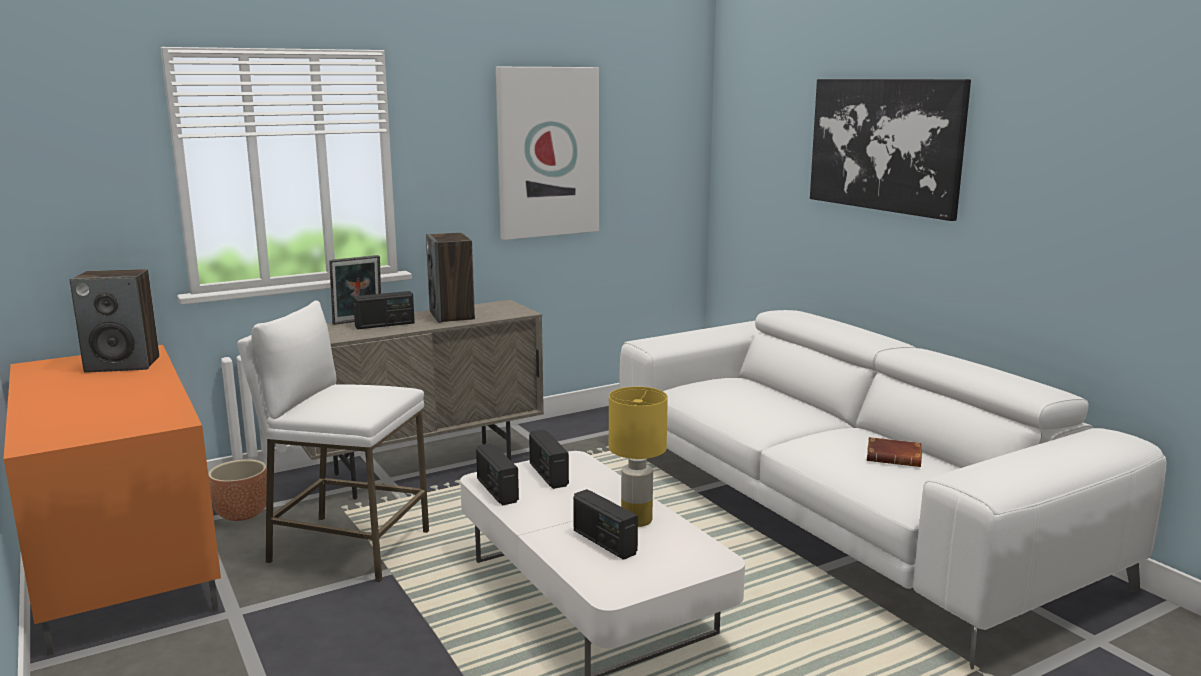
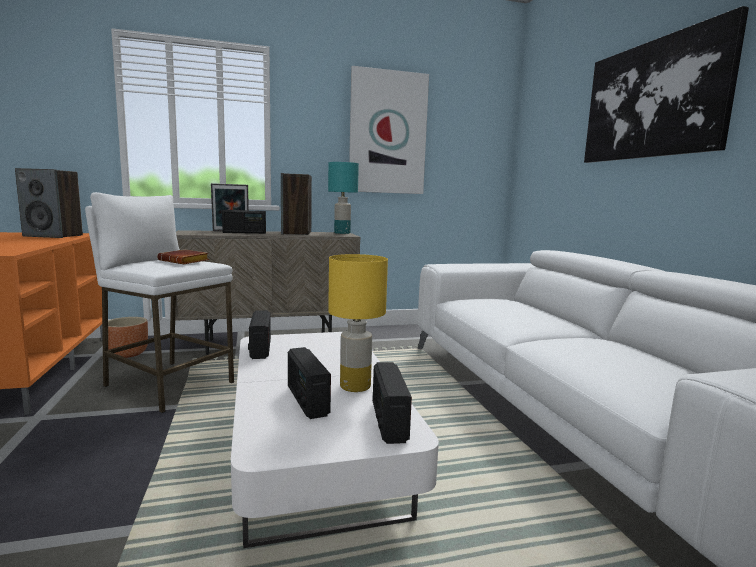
camera: 15 degrees right, 5 degrees down
radio [529,429,569,489] -> radio moved to [373,362,412,444]
brown book [867,437,922,467] -> brown book moved to [157,249,209,264]
none -> turquoise table lamp [328,162,359,234]

